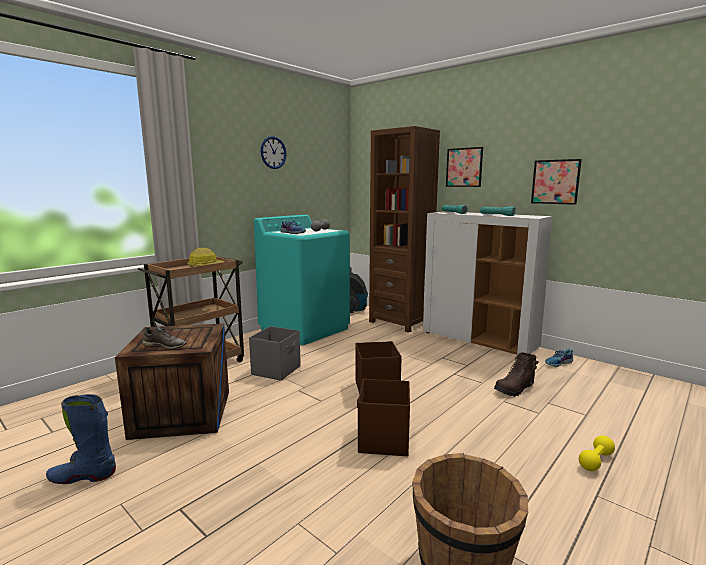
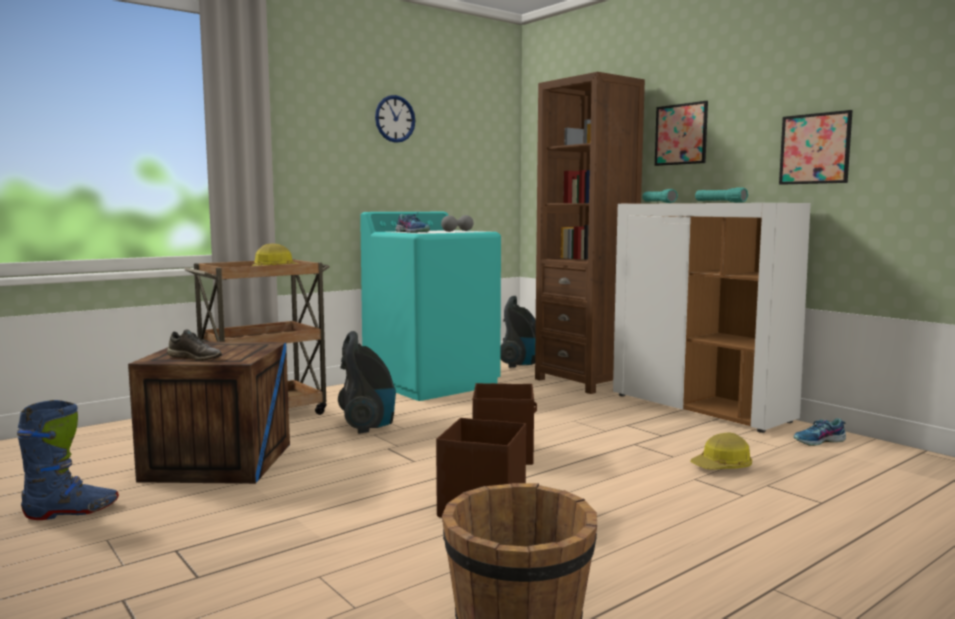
camera: 10 degrees right, 5 degrees down
blue boot [46,394,116,484] -> blue boot turned 150 degrees clockwise [17,400,119,520]
grey storage box [249,326,301,381] -> vacuum cleaner [338,331,396,434]
brown boot [494,352,539,397] -> hard hat [690,432,752,470]
yellow dumbbell [579,436,615,471] -> none

